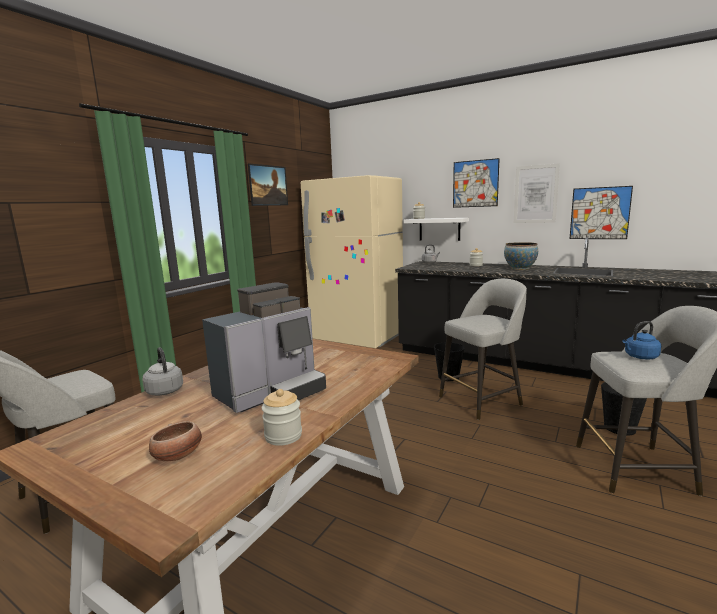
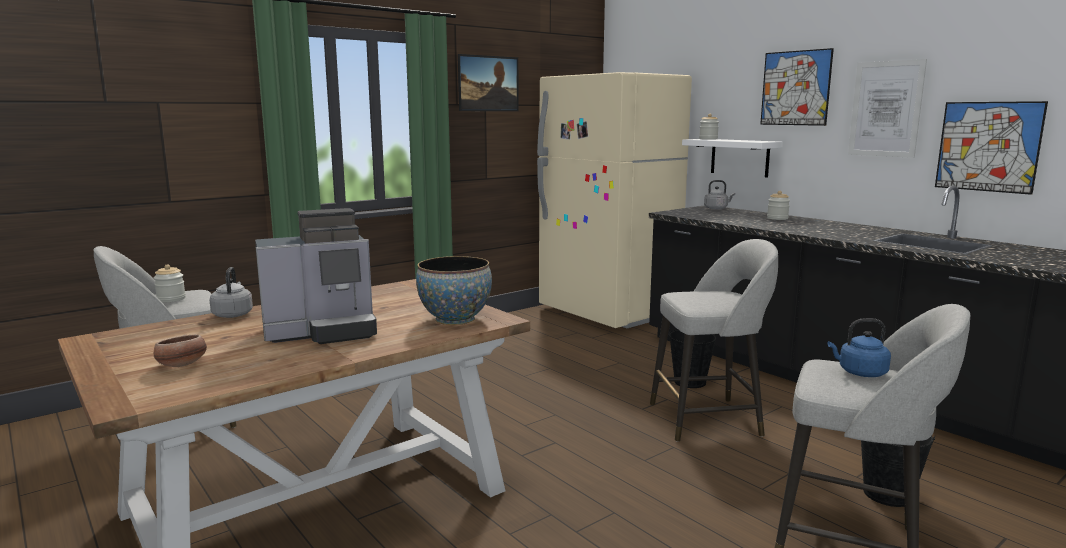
camera: 20 degrees right, 0 degrees up
jar [262,389,302,446] -> jar moved to [154,264,186,302]
bowl [504,242,538,270] -> bowl moved to [416,256,492,325]

